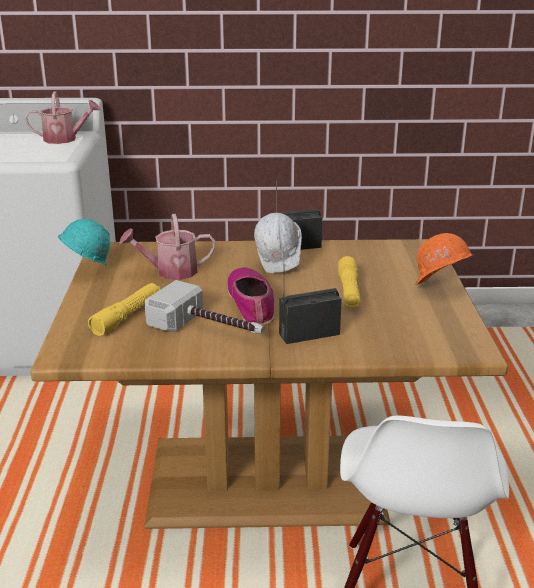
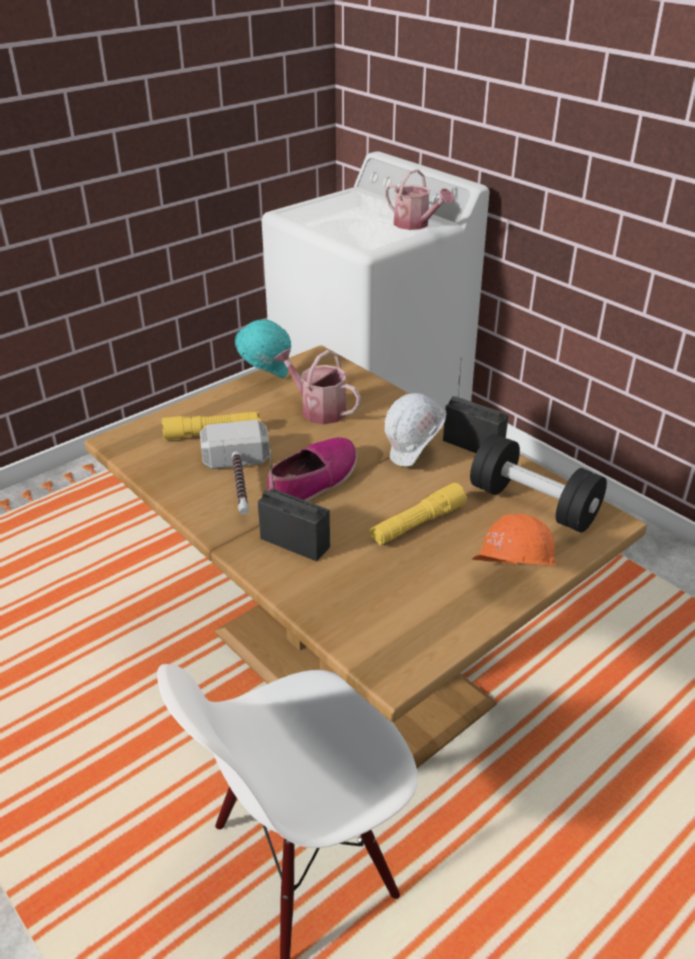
camera: 50 degrees right, 10 degrees up
none -> black dumbbell [470,434,607,533]

